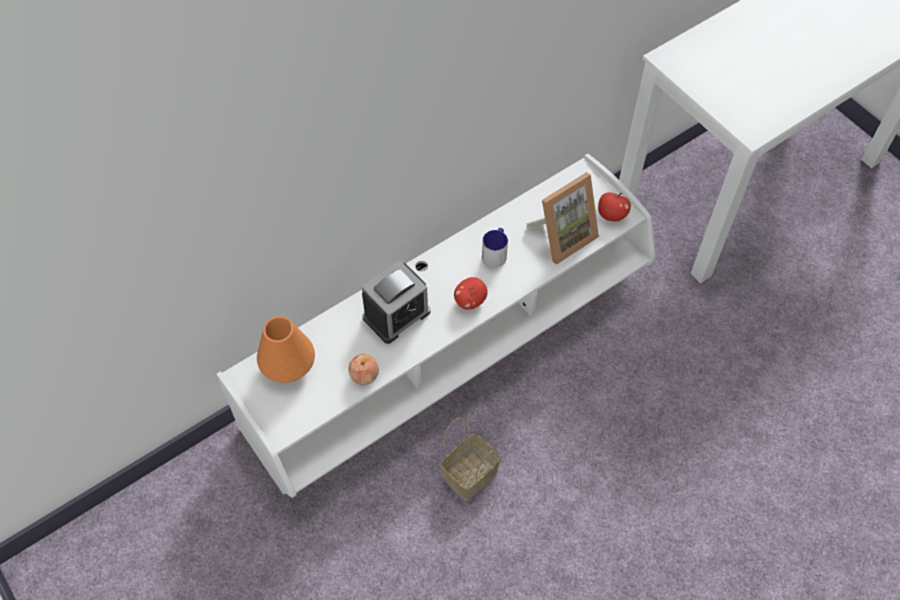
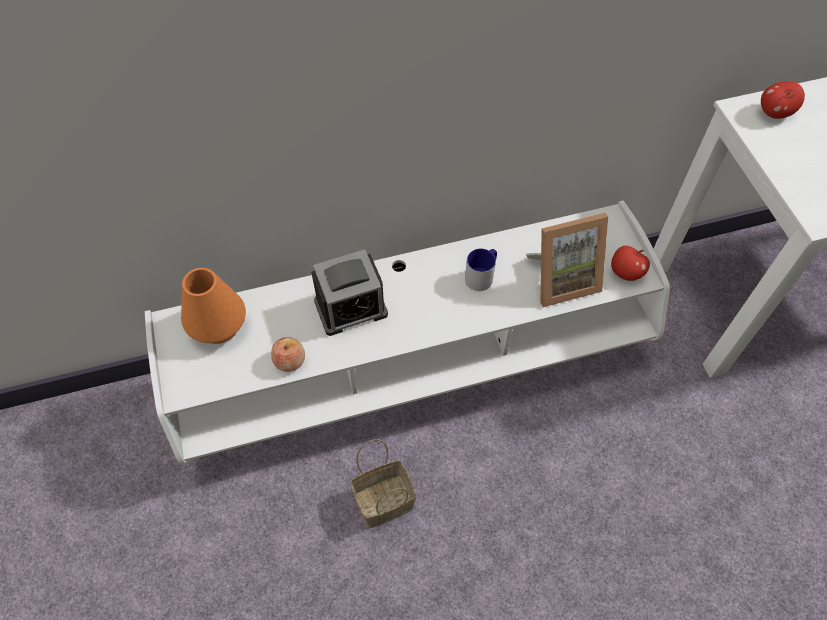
camera: 20 degrees right, 0 degrees up
apple [454,277,488,310] -> apple moved to [761,81,805,119]

